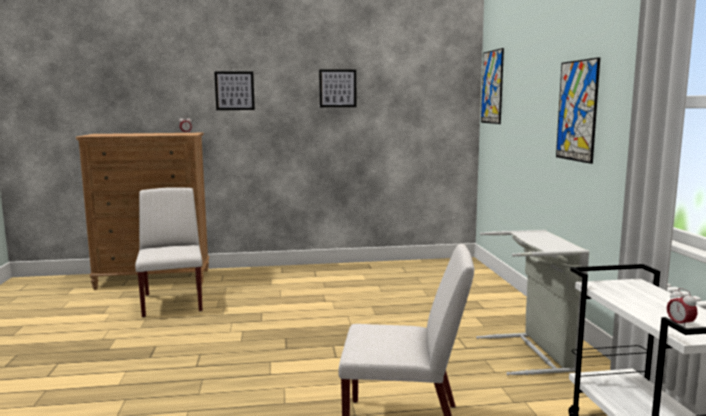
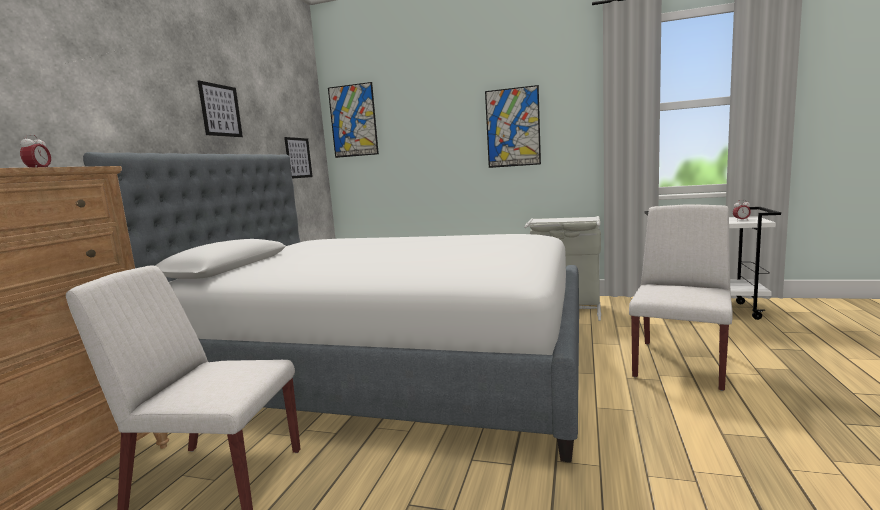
camera: 65 degrees left, 0 degrees up
picture [214,72,255,110] -> picture moved to [284,137,313,178]
none -> bed [83,152,579,463]

